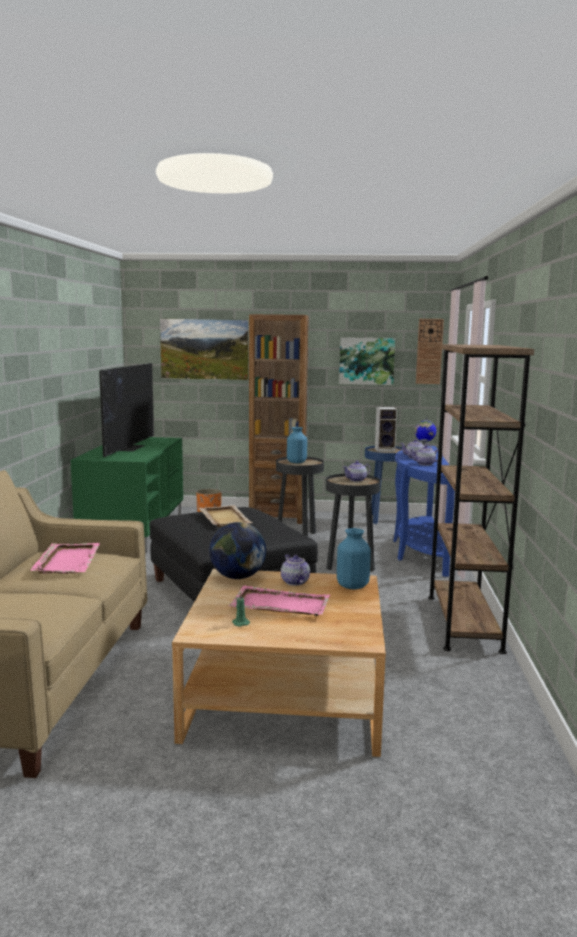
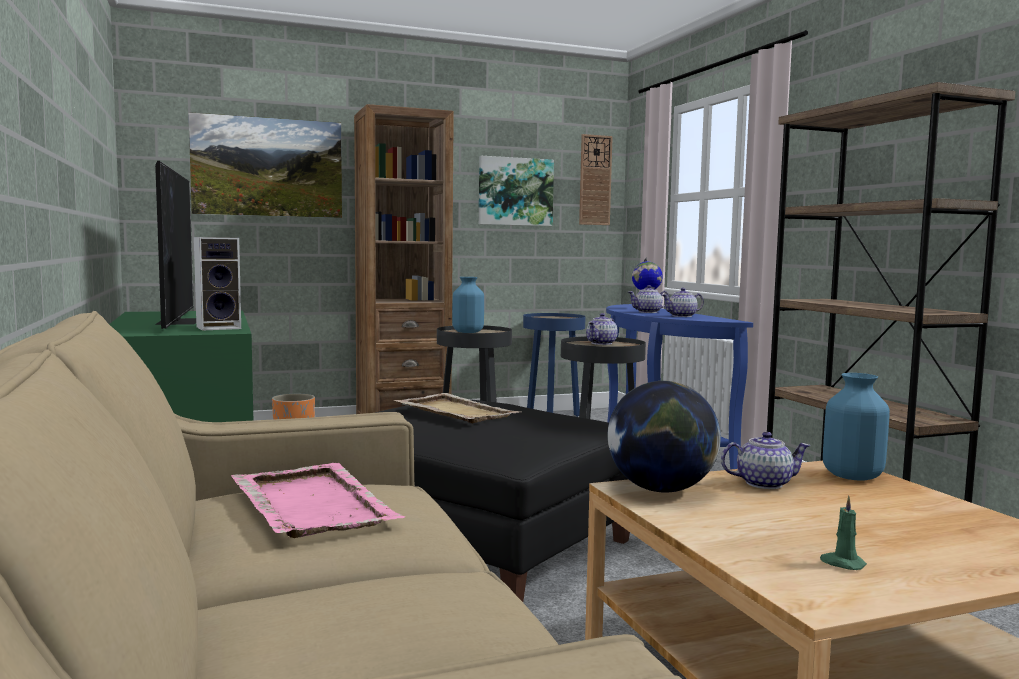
camera: 25 degrees left, 5 degrees down
pink tray [229,585,330,616] -> none
teapot [281,554,310,586] -> teapot turned 135 degrees clockwise [721,432,811,489]
speaker [375,407,397,452] -> speaker moved to [194,237,241,331]

